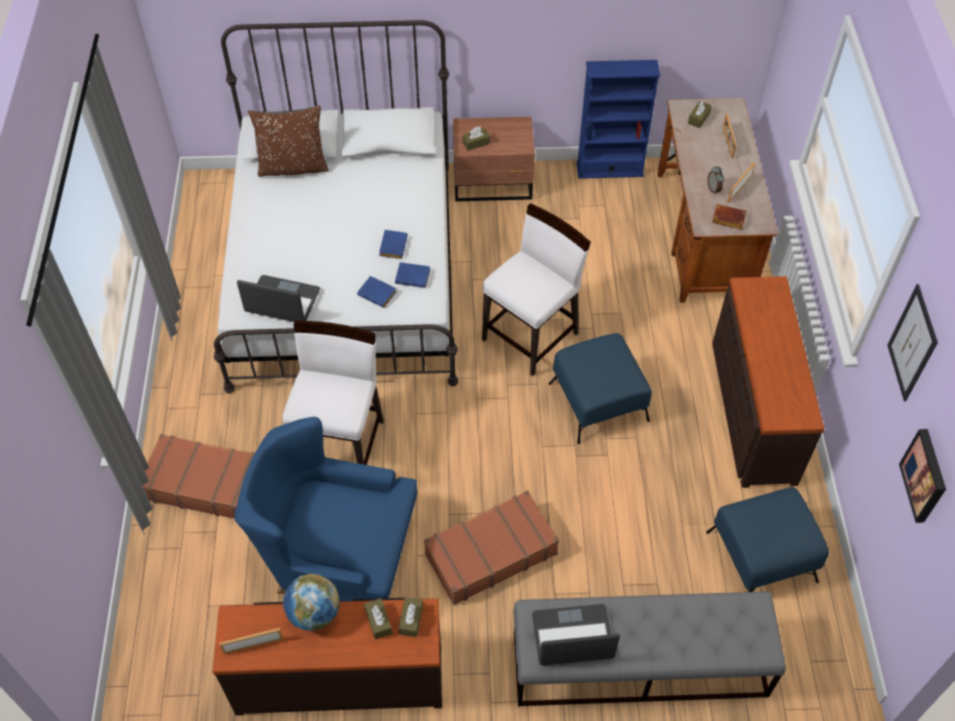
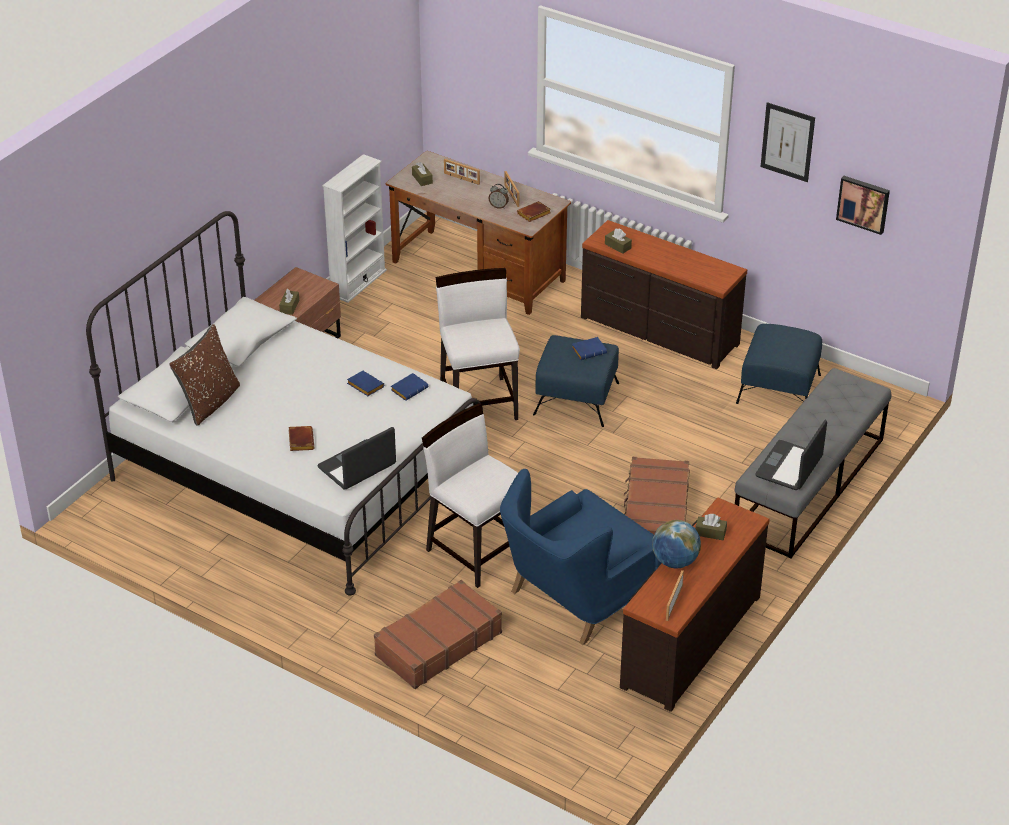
camera: 55 degrees left, 15 degrees down
blue book [357,276,397,308] -> blue book moved to [572,337,607,360]
brown tissue box [398,597,423,637] -> brown tissue box moved to [605,229,632,254]
blue bookcase [576,60,660,179] -> white bookcase [322,154,387,303]
none -> brown book [289,426,314,451]

